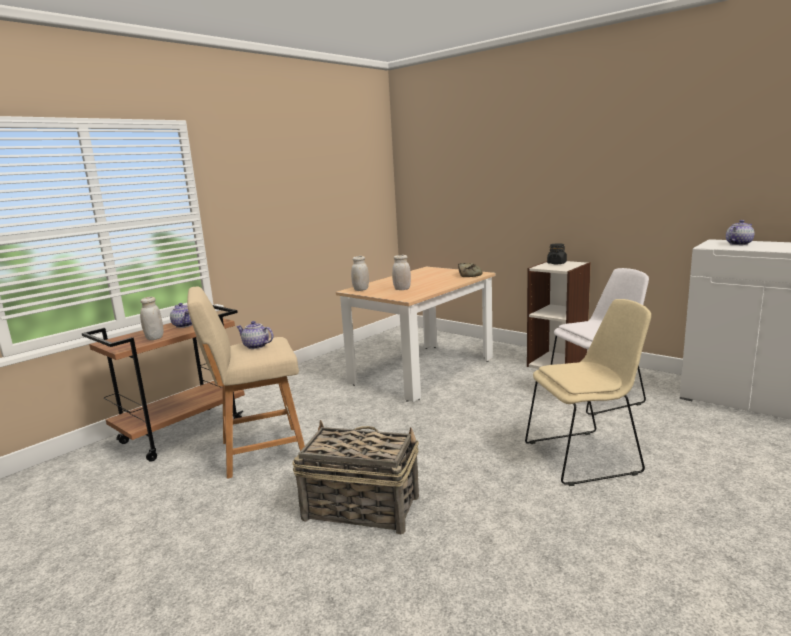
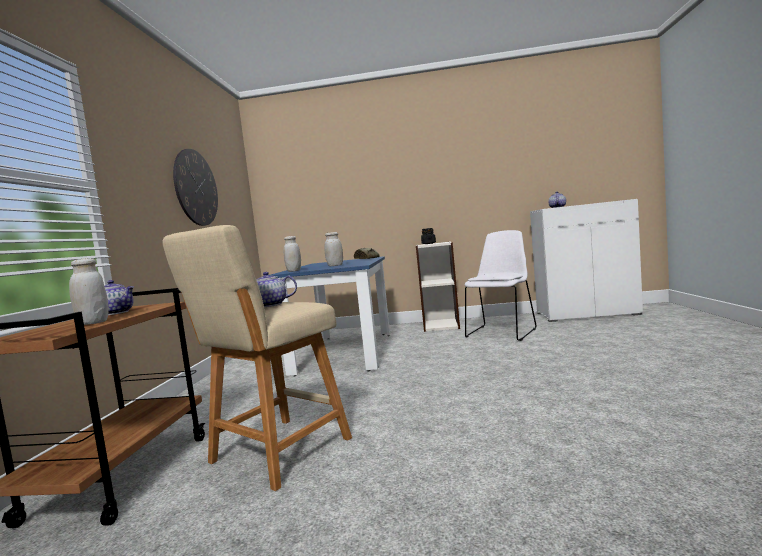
camera: 35 degrees left, 10 degrees down
basket [293,420,419,534] -> none
beige dining table [336,267,495,402] -> blue dining table [271,256,390,377]
beige chair [525,299,651,486] -> none
none -> wall clock [173,149,218,226]

